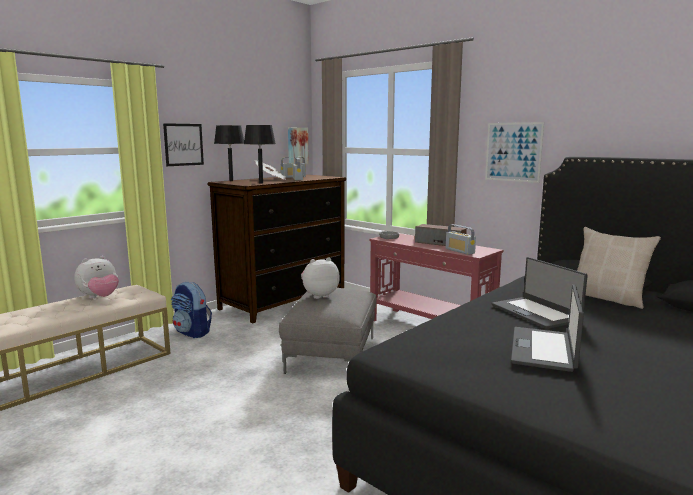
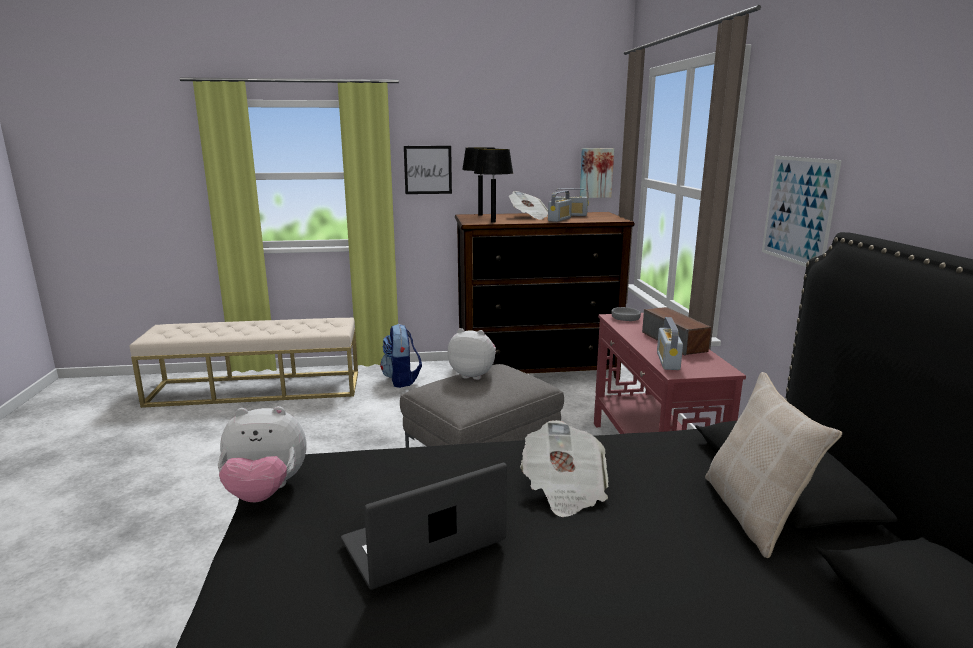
camera: 40 degrees right, 5 degrees up
plush toy [74,256,119,299] -> plush toy moved to [218,406,306,503]
laptop [492,257,588,329] -> newspaper [520,420,608,517]

